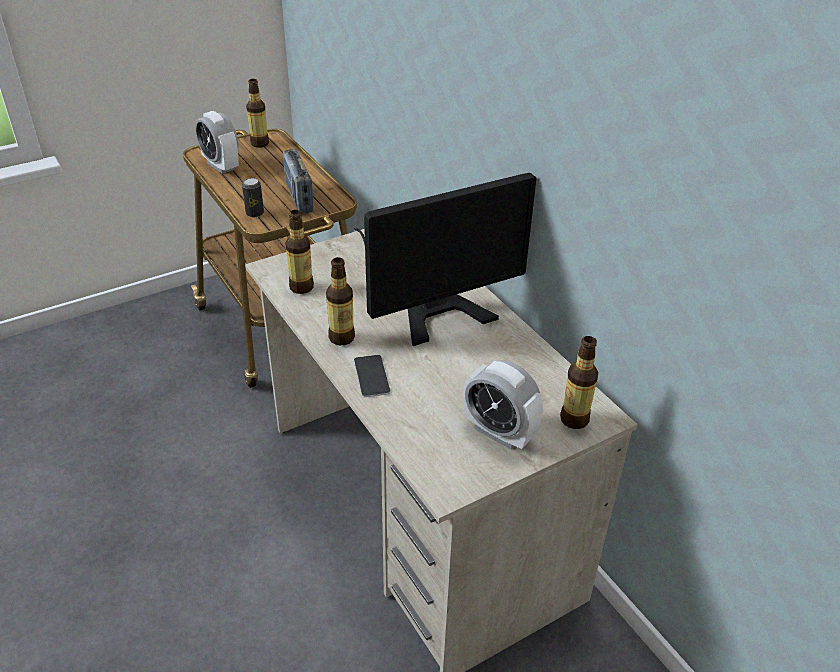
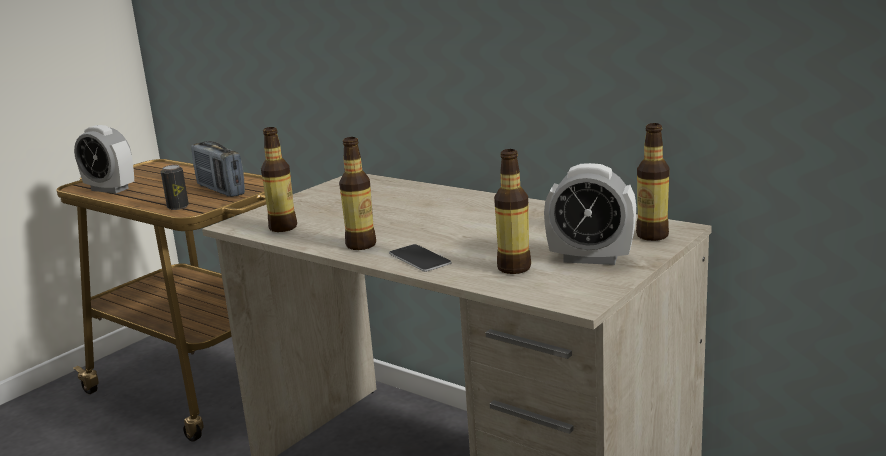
camera: 20 degrees left, 20 degrees down
bottle [246,79,269,148] -> bottle moved to [494,149,531,274]
monitor [354,173,536,346] -> none

